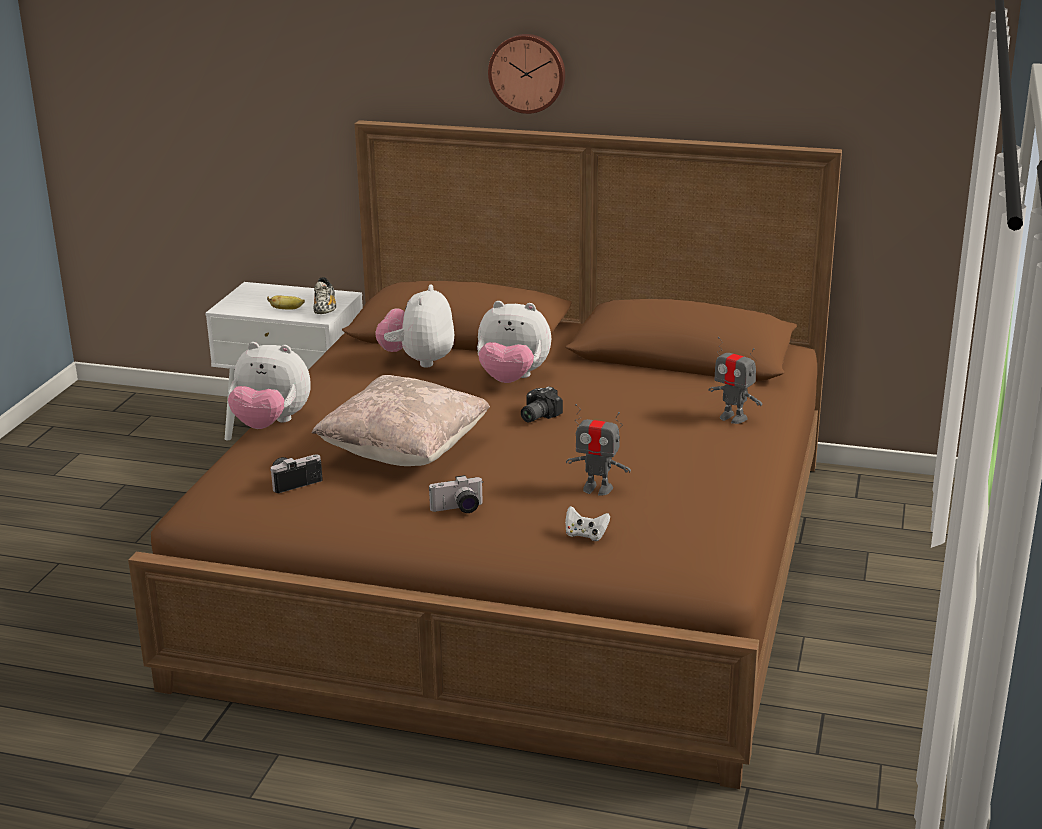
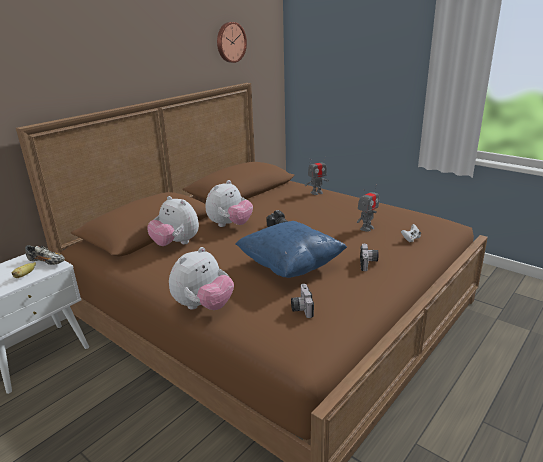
camera: 65 degrees left, 0 degrees up
beige pillow [311,375,490,466] -> blue pillow [235,221,347,278]
wall clock [488,34,565,114] -> wall clock moved to [217,22,247,63]

